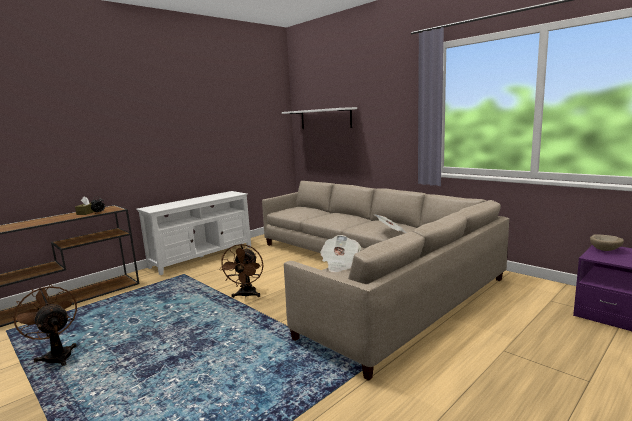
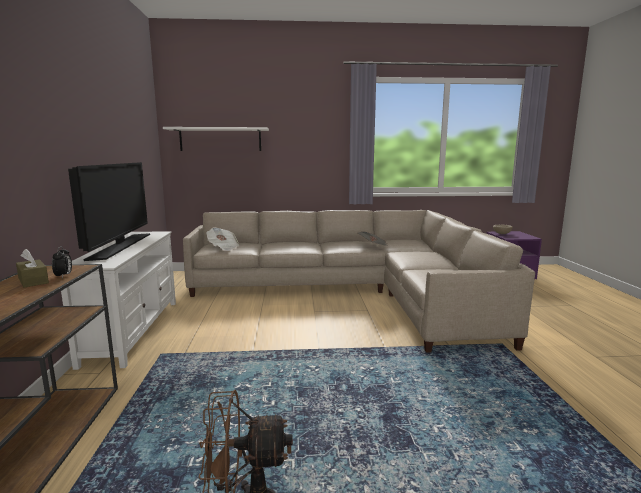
camera: 50 degrees left, 0 degrees up
brown fan [219,244,263,298] -> none
newspaper [320,235,361,272] -> newspaper moved to [206,227,239,251]
none -> television [68,162,150,261]

